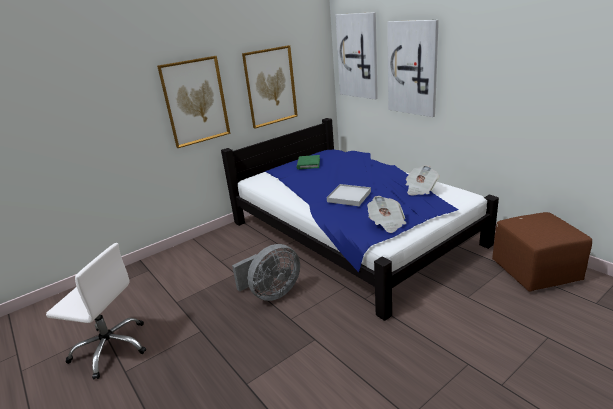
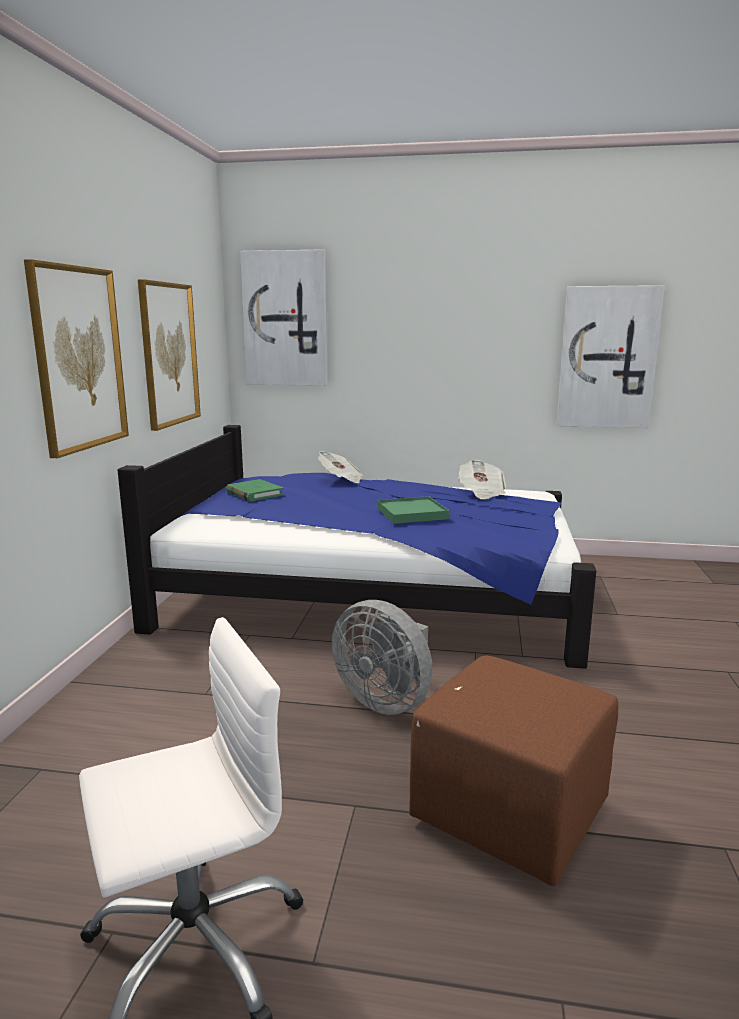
camera: 45 degrees left, 10 degrees down
grey fan [232,244,300,301] -> grey fan turned 120 degrees clockwise [332,600,433,715]
white tray [327,184,371,206] -> green tray [377,496,450,524]
newspaper [367,196,406,233] -> newspaper moved to [318,451,363,483]
picture [387,20,439,117] -> picture moved to [557,285,665,428]
brown ottoman [492,212,592,291] -> brown ottoman moved to [409,655,618,886]

